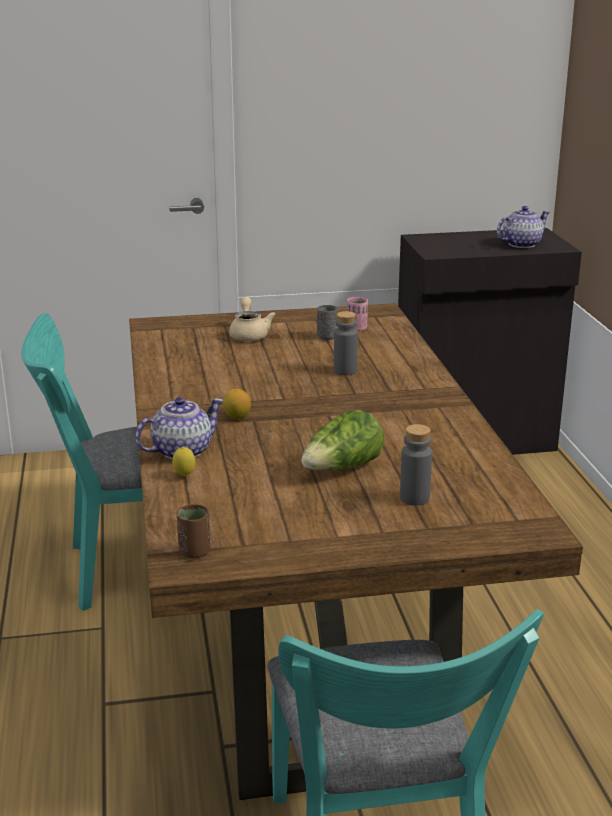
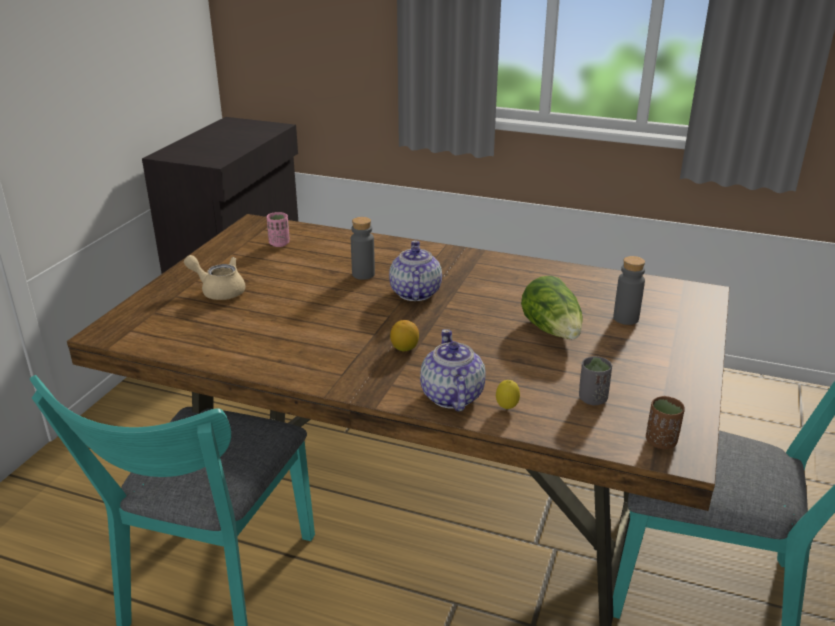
camera: 60 degrees left, 5 degrees up
grey cup [317,305,338,340] -> grey cup moved to [579,356,612,405]
teapot [497,206,550,248] -> teapot moved to [389,241,442,301]

